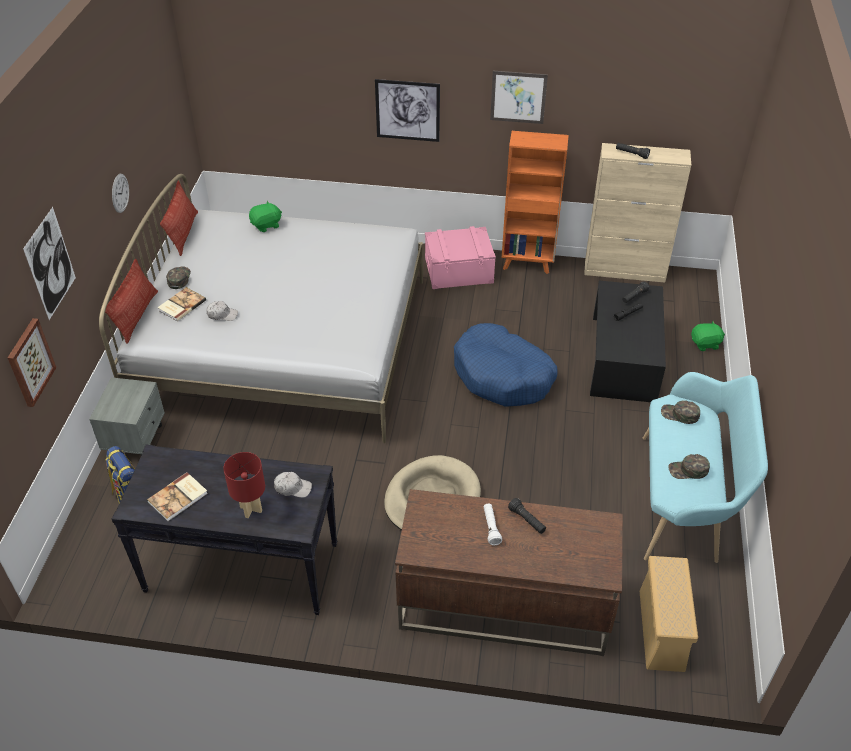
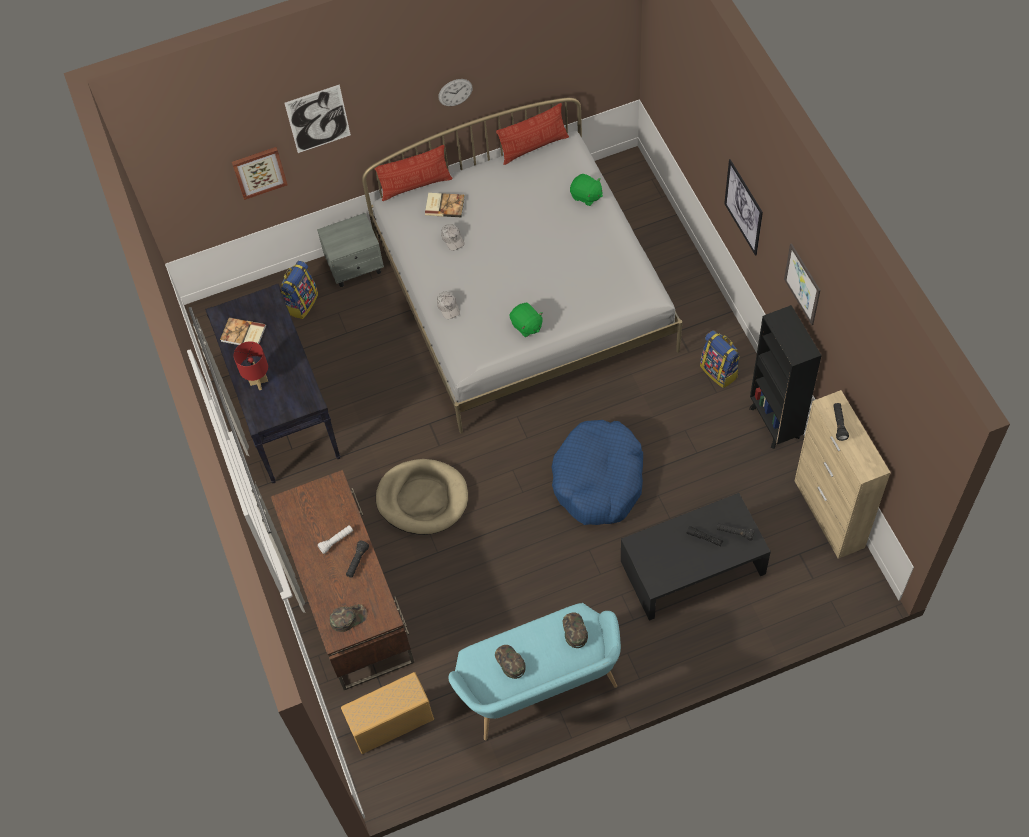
camera: 65 degrees right, 15 degrees up
green cap [166,267,191,289] -> green cap moved to [330,604,367,632]
white cap [274,472,312,498] -> white cap moved to [437,291,460,319]
pink storage box [425,226,496,289] -> backpack [700,330,740,388]
orange bookcase [502,131,569,274] -> black bookcase [749,305,822,449]
green plush toy [691,321,725,351] -> green plush toy moved to [509,303,543,337]

